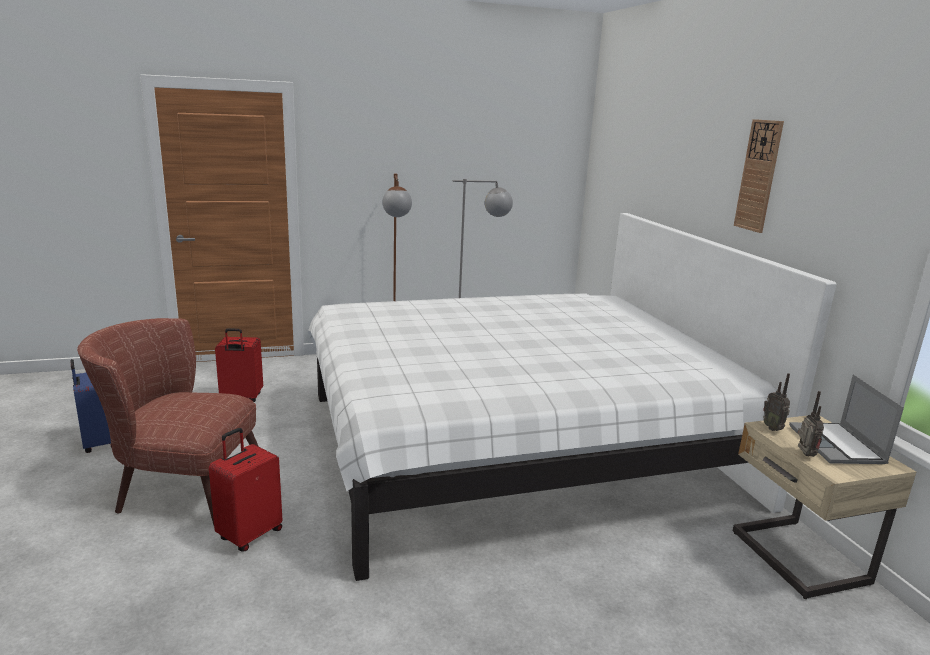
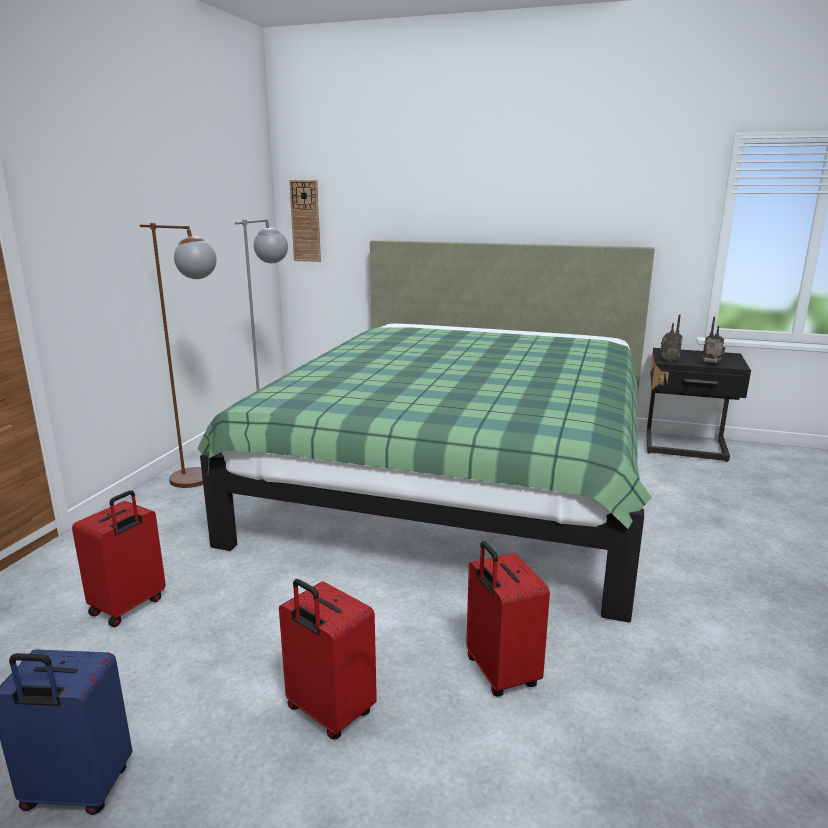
camera: 55 degrees left, 0 degrees up
brown armchair [77,318,259,525] -> red suitcase [279,579,377,739]
white bed [308,213,837,581] -> green bed [197,240,655,622]
beige nightstand [733,415,916,599] -> black nightstand [646,348,751,462]
wall clock [734,119,784,233] -> wall clock moved to [289,180,321,262]
laptop [789,374,904,464] -> none

